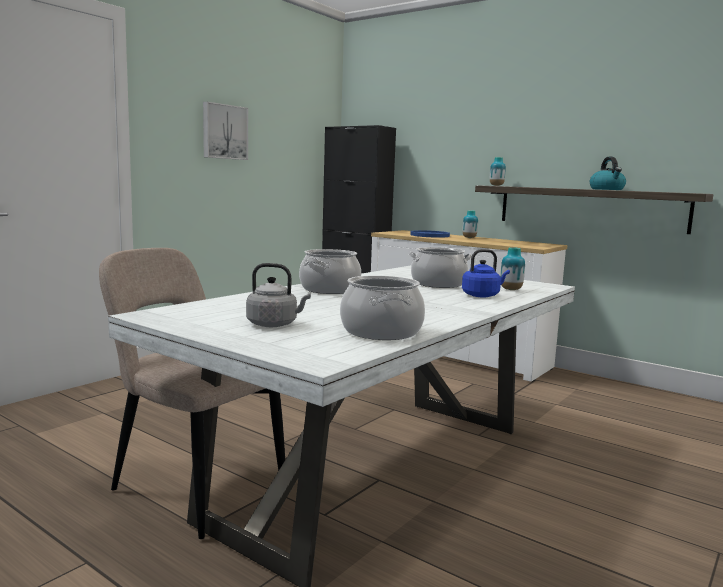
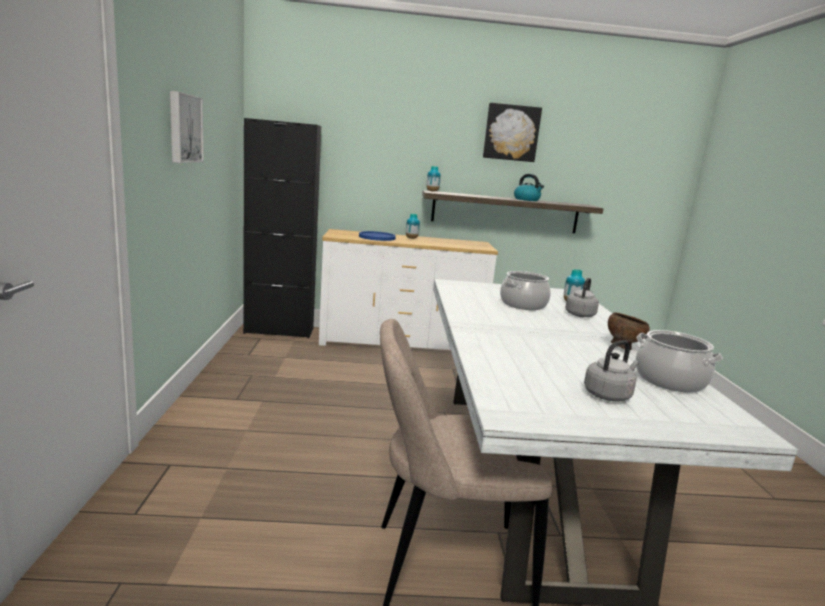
camera: 40 degrees left, 5 degrees up
cooking pot [299,249,361,294] -> none
blue kettle [462,249,510,297] -> grey kettle [565,278,599,317]
none -> picture [483,103,542,162]
none -> brown bowl [608,312,650,350]

